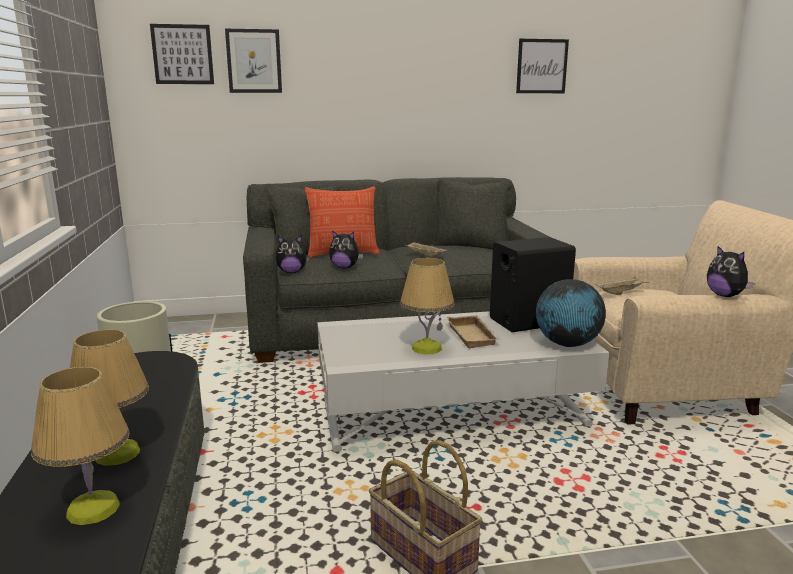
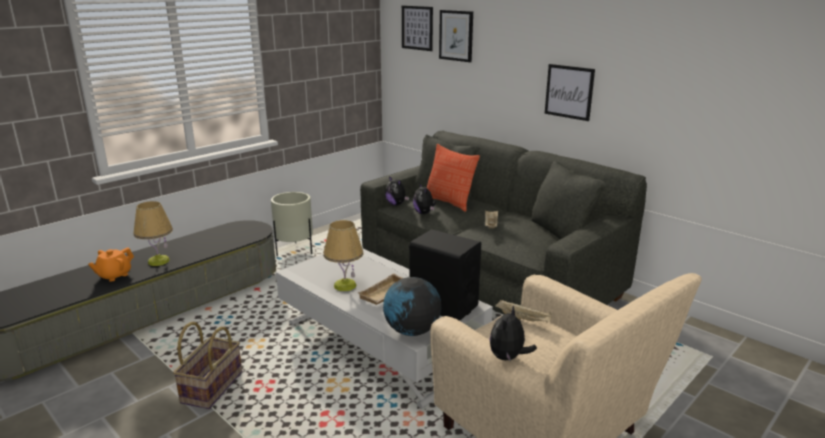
camera: 55 degrees right, 5 degrees up
table lamp [31,367,130,525] -> orange teapot [88,247,134,282]
picture [516,39,569,93] -> picture moved to [545,64,595,121]

